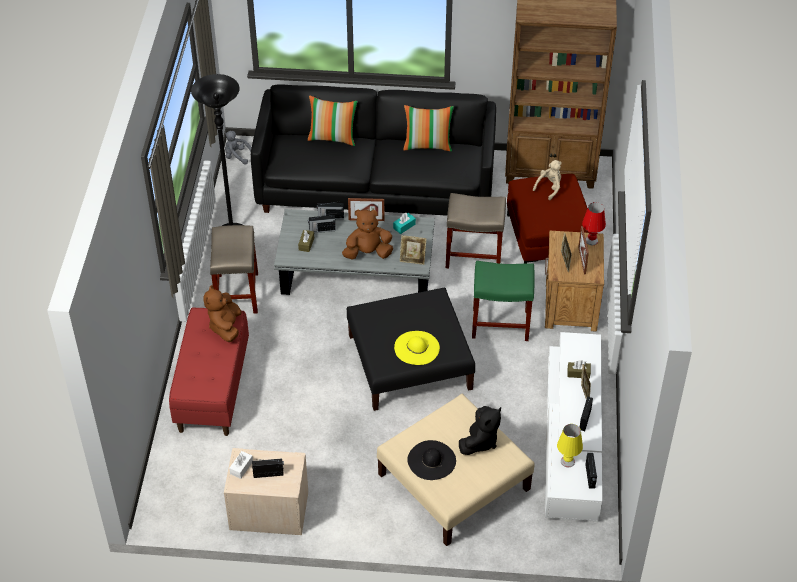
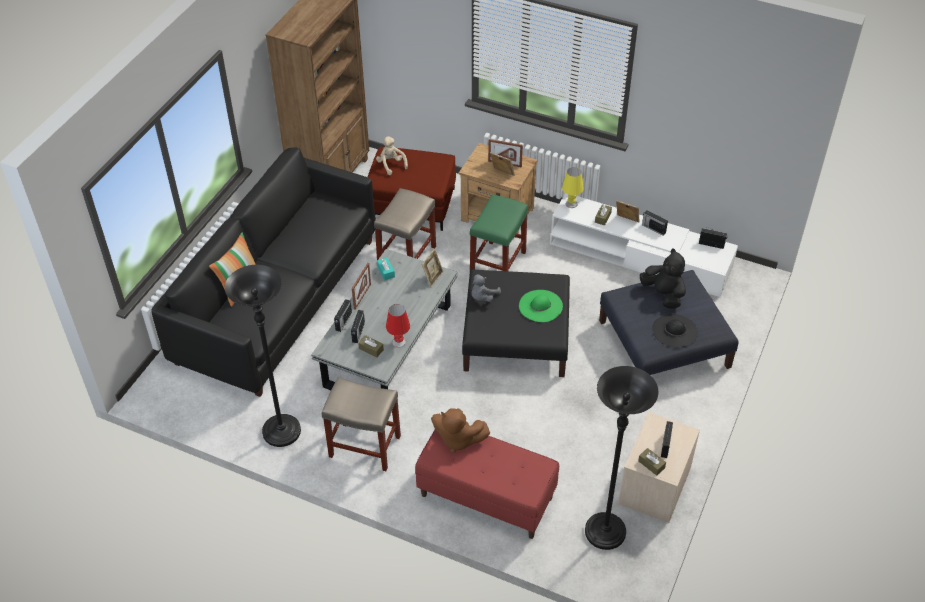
camera: 70 degrees left, 0 degrees up
grey plush toy [225,131,252,165] -> grey plush toy moved to [471,274,501,302]
white tissue box [229,451,253,479] -> brown tissue box [638,448,666,476]
brown plush toy [342,209,393,259] -> none
beige ottoman [377,393,535,546] -> blue ottoman [599,270,739,375]
yellow hat [394,331,440,365] -> green hat [519,290,563,322]
pillow [403,105,454,151] -> none
yellow table lamp [557,424,583,467] -> yellow table lamp moved to [562,167,584,208]
red table lamp [582,202,606,245] -> red table lamp moved to [386,304,410,348]
none -> black floor lamp [585,366,659,550]

